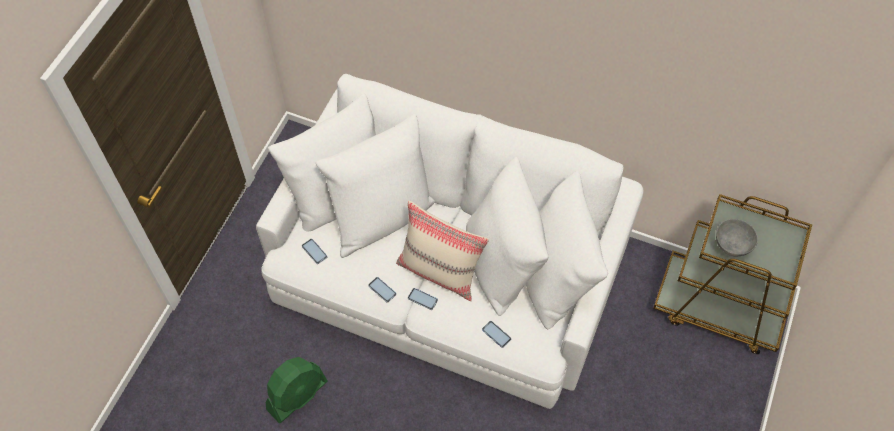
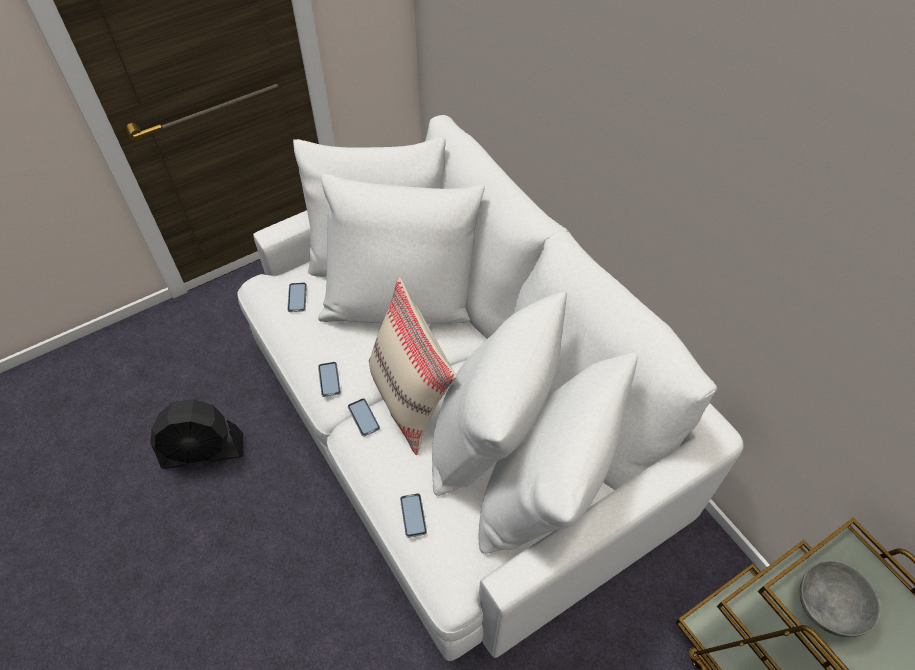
camera: 35 degrees right, 5 degrees down
green fan [266,357,328,423] -> black fan [150,399,243,469]

